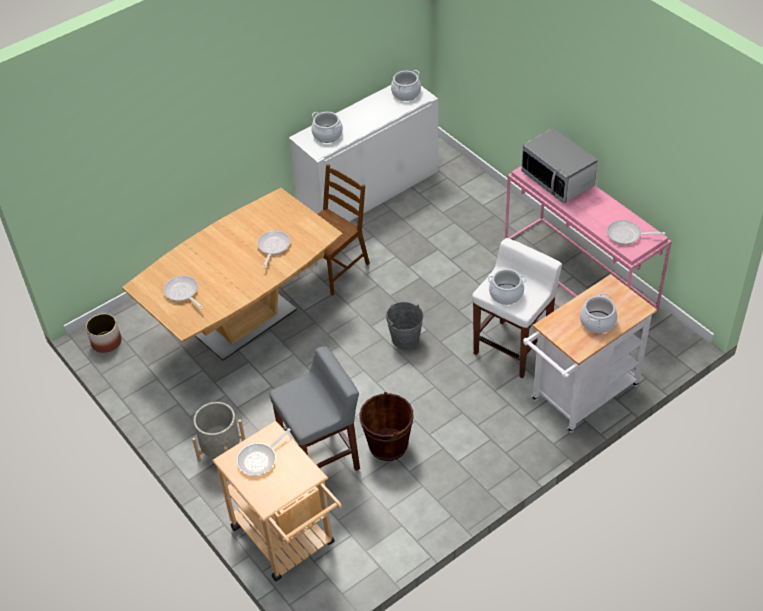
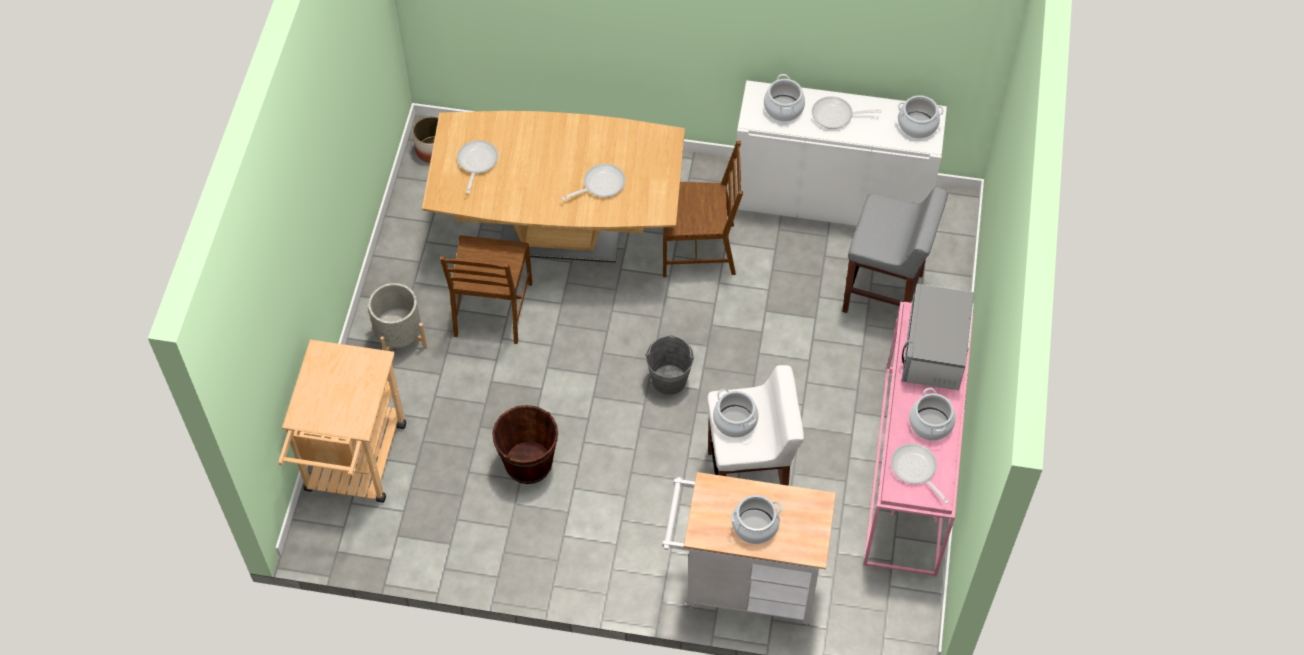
camera: 45 degrees right, 10 degrees up
frying pan [237,428,291,476] -> frying pan moved to [812,96,881,129]
grey stool [269,346,360,471] -> grey stool moved to [842,187,948,313]
none -> brown chair [440,235,532,344]
none -> cooking pot [909,388,956,441]

